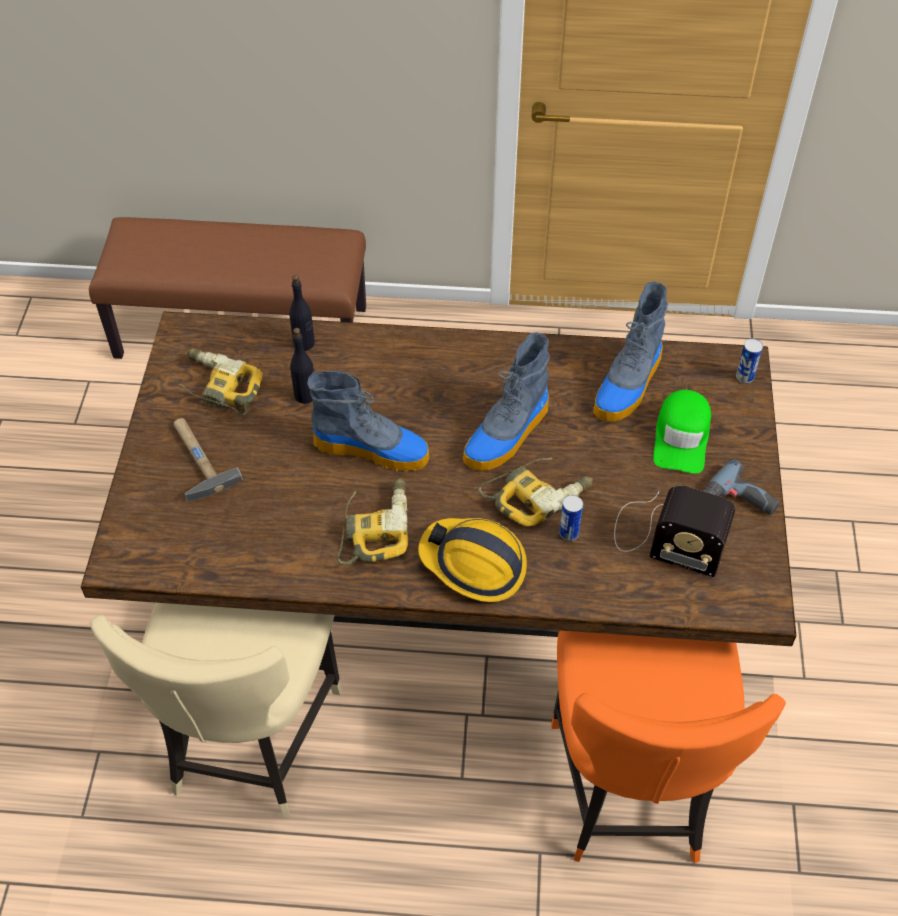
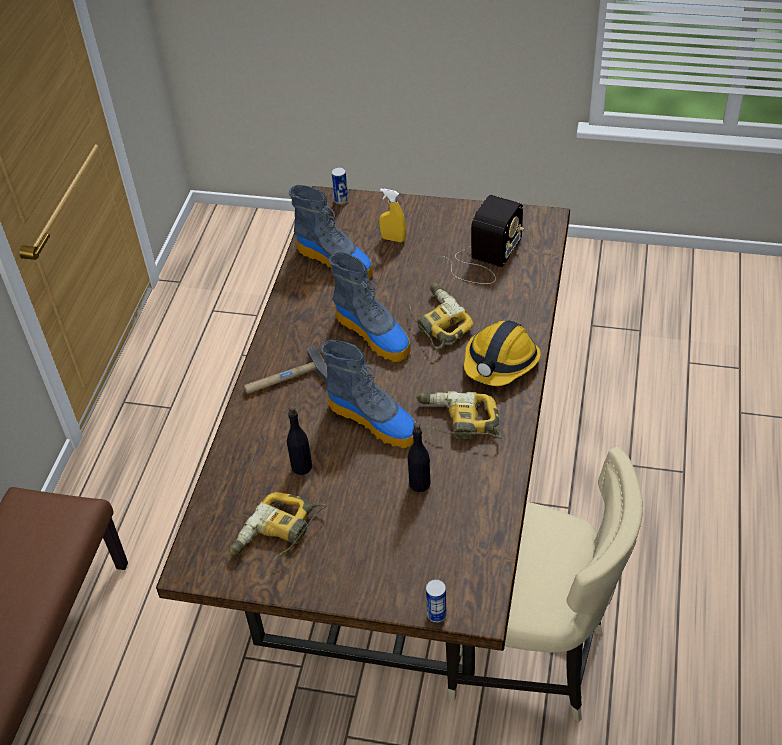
camera: 80 degrees left, 5 degrees down
hammer [173,418,242,502] -> hammer moved to [244,346,327,394]
black bottle [289,275,315,351] -> black bottle moved to [408,423,431,492]
boot [307,371,429,472] -> boot turned 105 degrees clockwise [321,340,416,448]
orange chair [551,631,786,863] -> none
can [559,495,583,541] -> can moved to [426,579,447,623]
green cap [653,390,711,473] -> yellow spray bottle [379,189,406,242]
power drill [703,459,780,515] -> none

